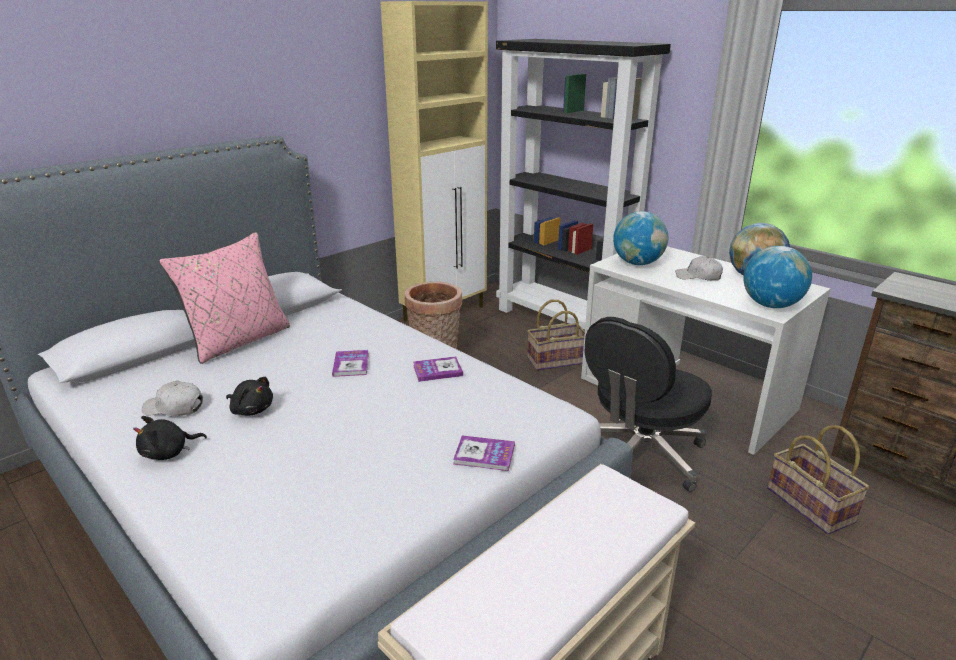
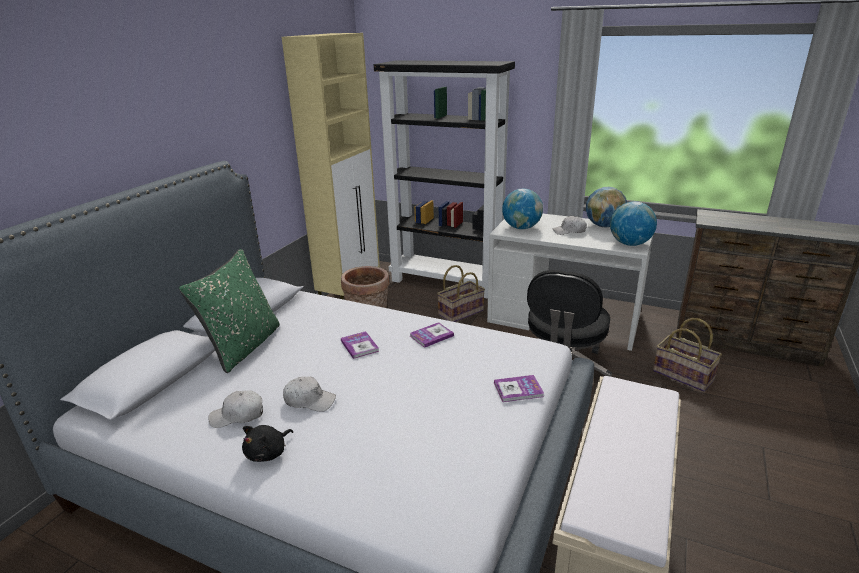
camera: 20 degrees left, 0 degrees up
pink pillow [160,232,290,364] -> green pillow [179,249,280,373]
black plush toy [226,377,273,416] -> white cap [283,376,336,412]

